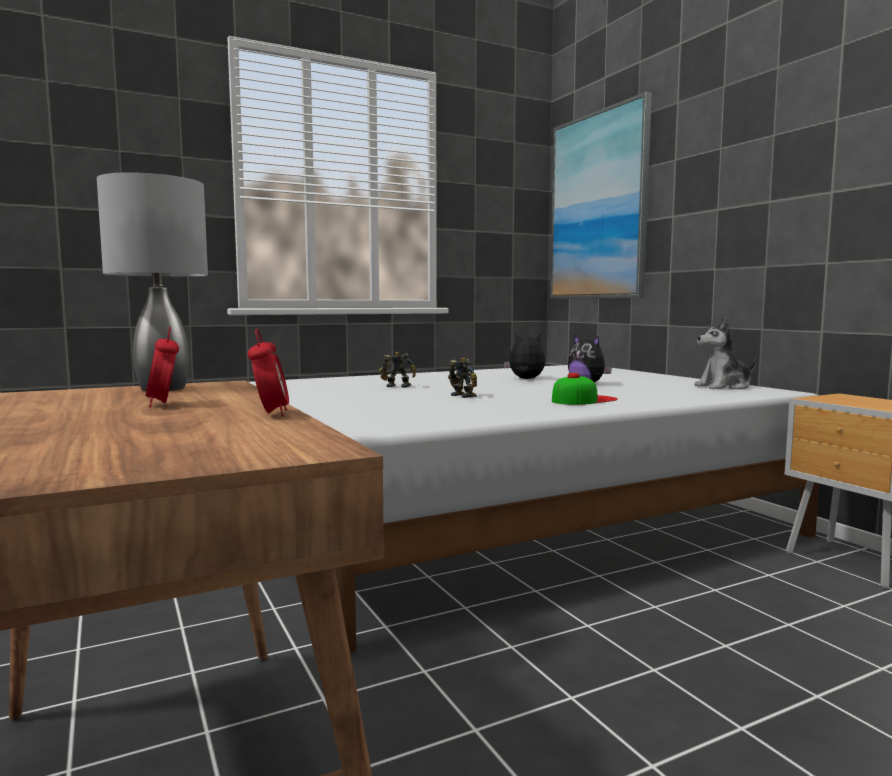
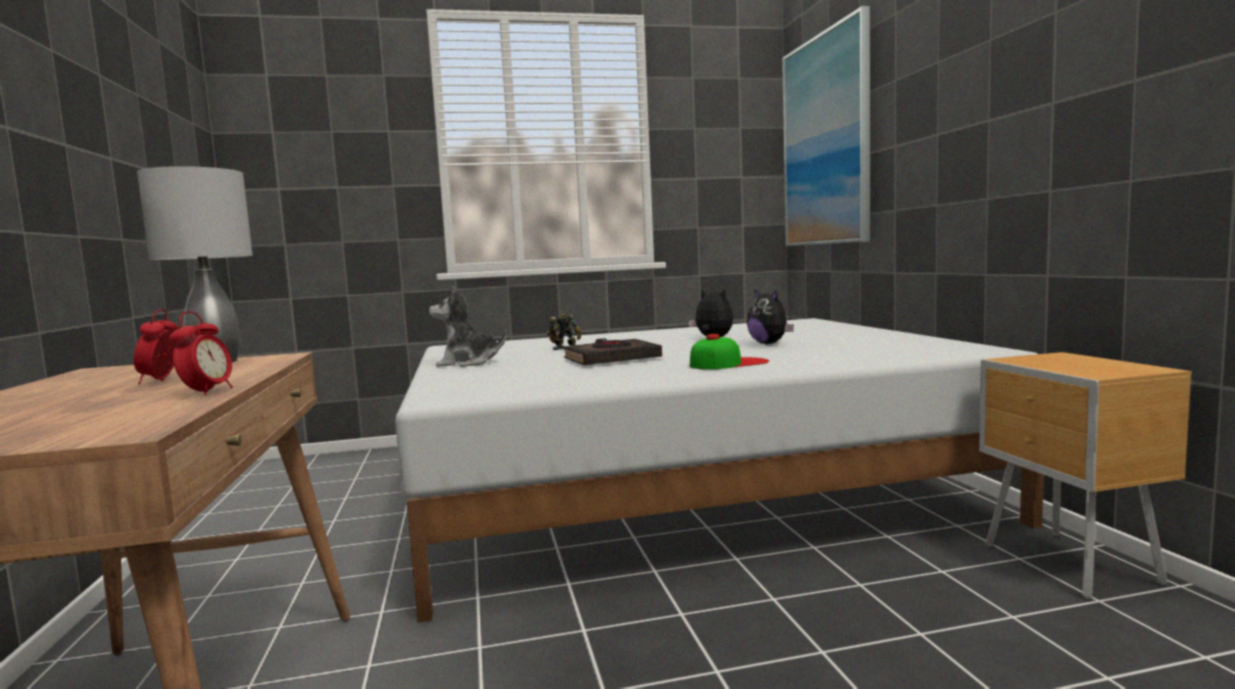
camera: 15 degrees right, 0 degrees up
toy robot [448,358,477,398] -> black book [563,338,662,365]
plush toy [694,318,756,390] -> plush toy moved to [429,285,507,367]

